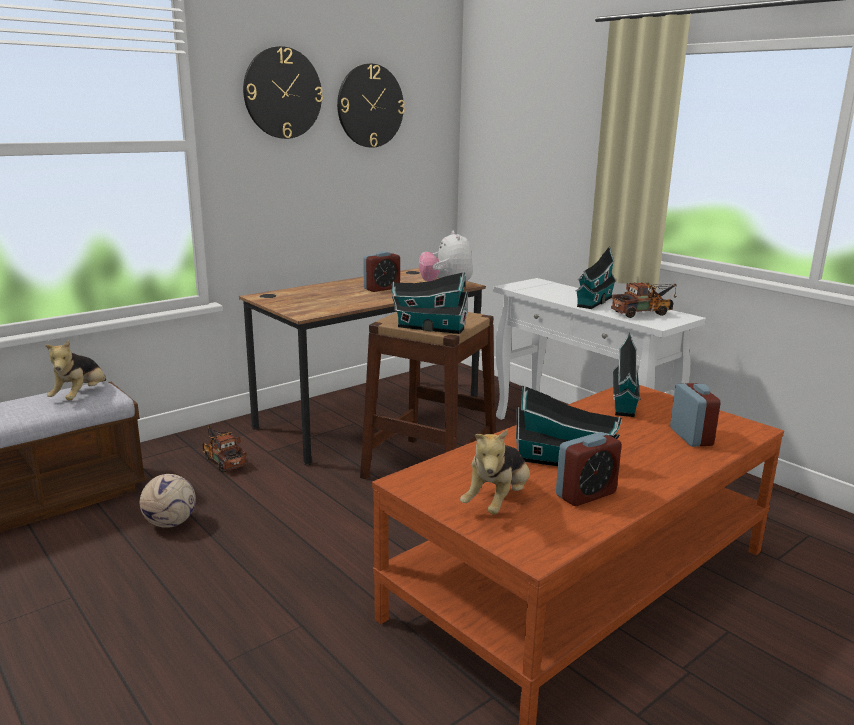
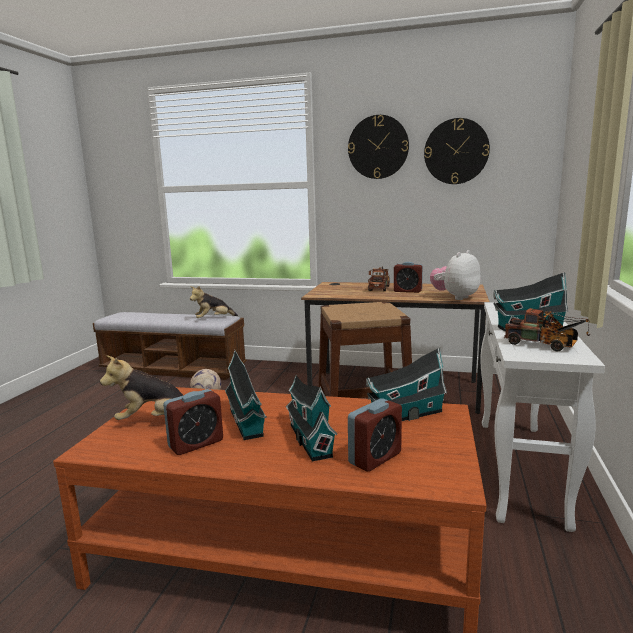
camera: 55 degrees right, 5 degrees down
toy truck [203,426,247,472] -> toy truck moved to [368,266,390,291]
toy house [392,271,468,334] -> toy house moved to [286,375,337,461]
alarm clock [556,432,622,506] -> alarm clock turned 60 degrees counterclockwise [163,389,223,455]

